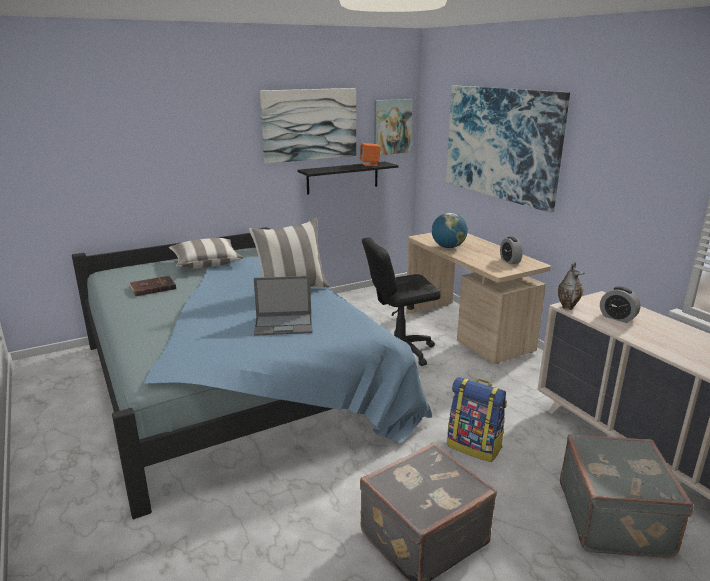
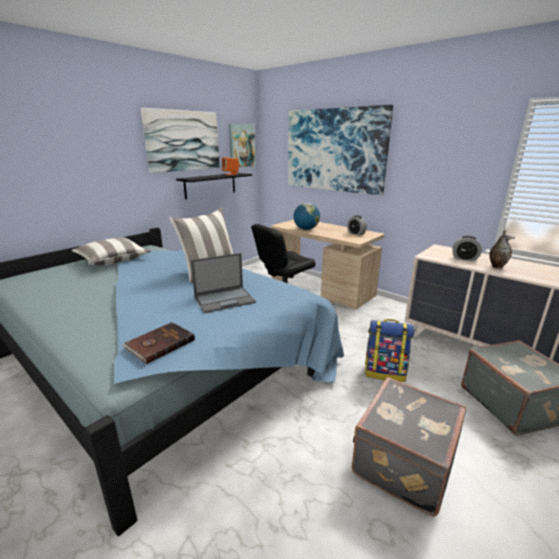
camera: 20 degrees left, 0 degrees up
brown book [129,276,176,296] -> brown book moved to [123,322,195,364]
vase [558,262,584,310] -> vase moved to [489,230,515,269]

